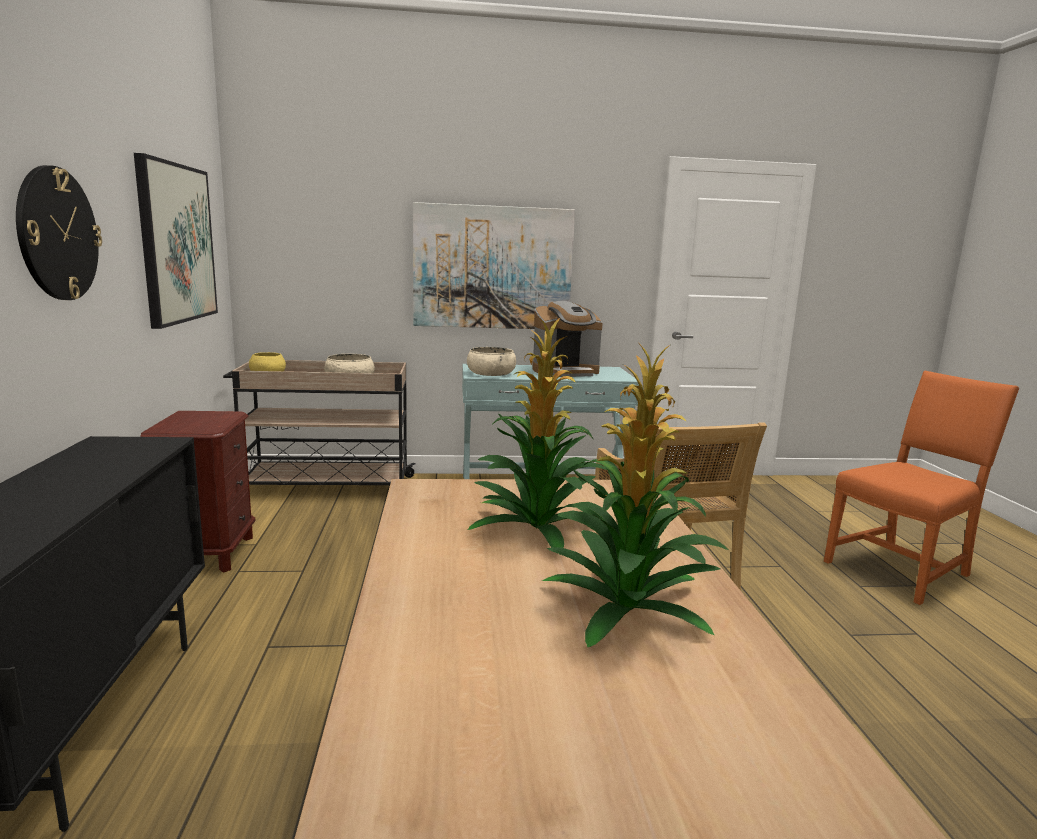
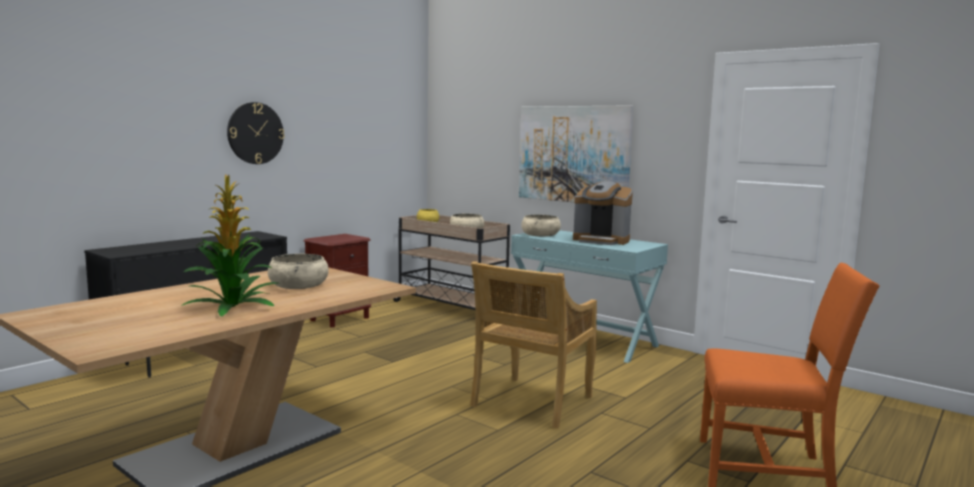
camera: 45 degrees right, 5 degrees down
picture [134,153,218,329] -> none
potted plant [467,318,607,548] -> beige bowl [268,254,329,289]

